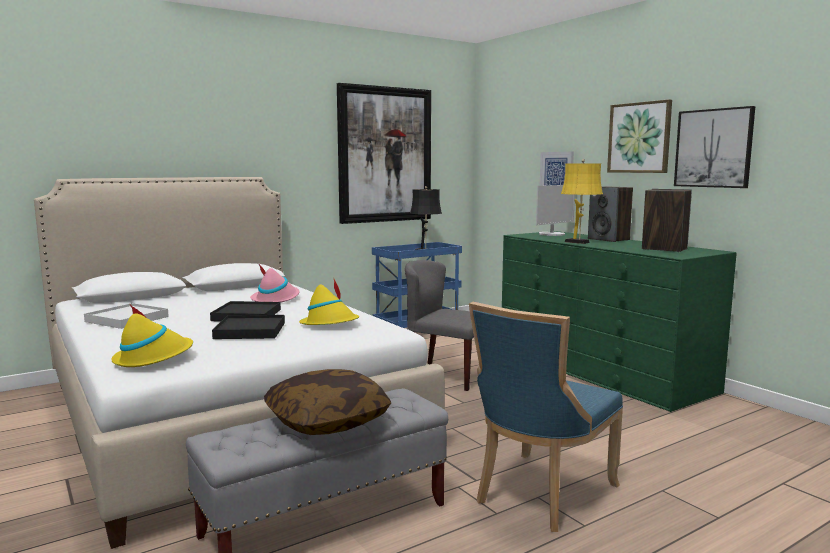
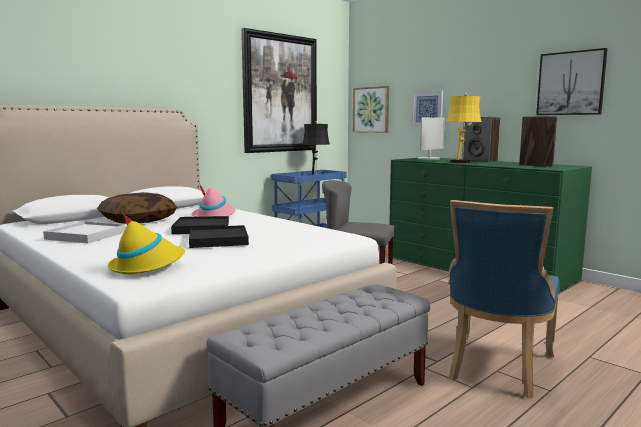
camera: 10 degrees left, 0 degrees up
pillow [264,369,391,435] -> pillow moved to [97,192,177,224]
yellow hat [299,279,359,325] -> none
picture [607,99,672,173] -> picture moved to [353,86,389,133]

